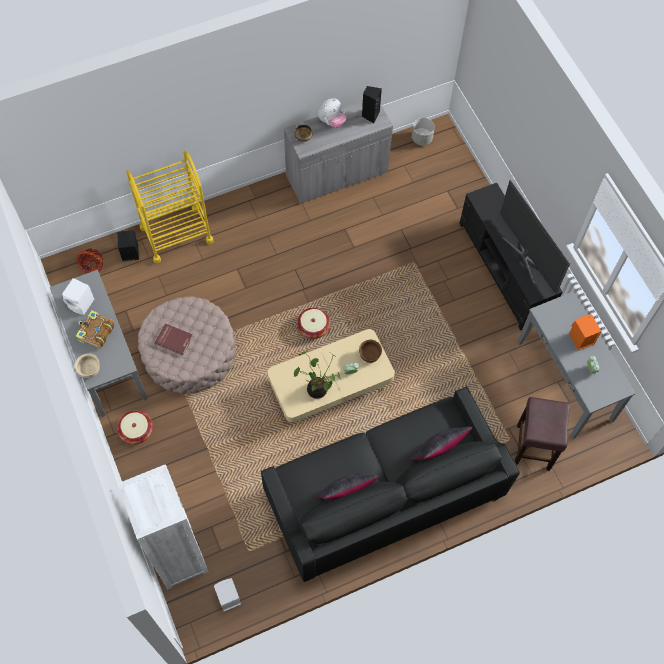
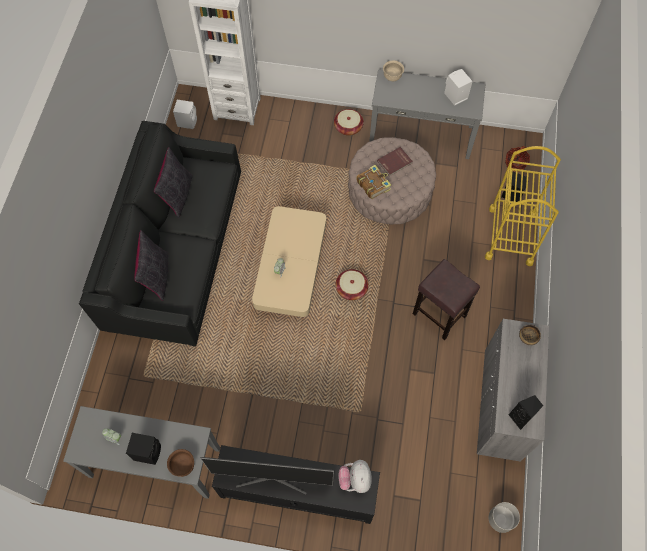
camera: 125 degrees right, 0 degrees up
book [76,310,115,349] -> book moved to [356,165,391,199]
potted plant [294,350,341,399] -> none
plush toy [318,98,347,128] -> plush toy moved to [339,460,372,493]
brown bowl [359,340,382,363] -> brown bowl moved to [167,449,194,477]
brown stool [514,397,570,471] -> brown stool moved to [413,259,480,340]
orange speaker [569,314,602,351] -> black speaker [126,433,161,465]

